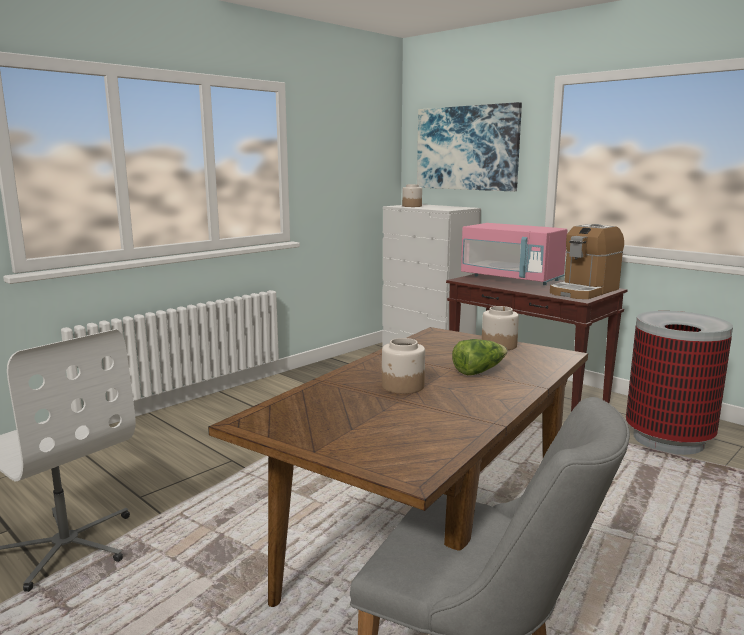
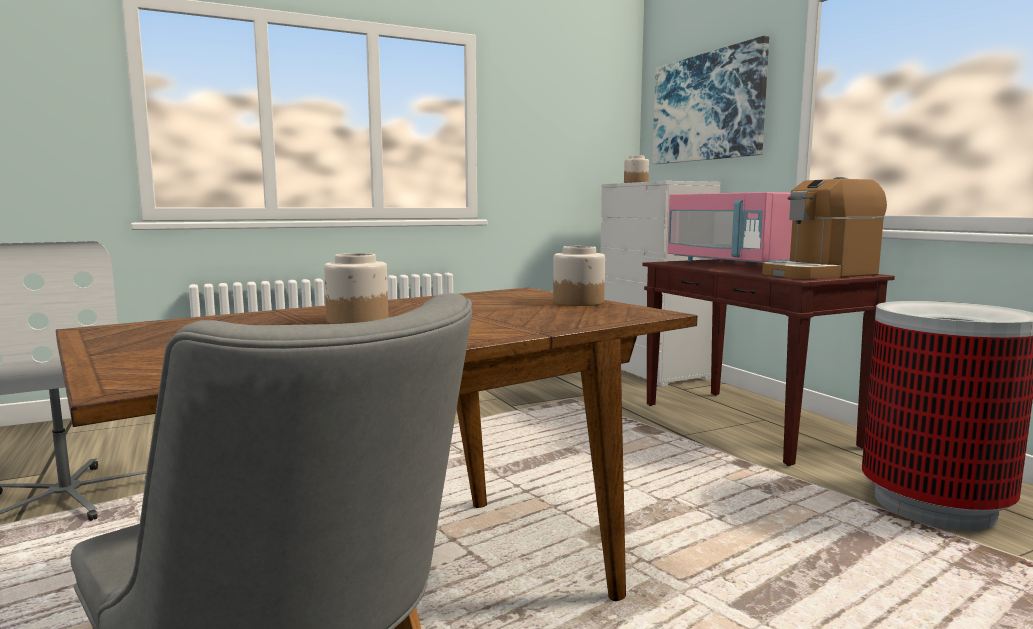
camera: 20 degrees right, 5 degrees down
lettuce [452,339,508,375] -> none

